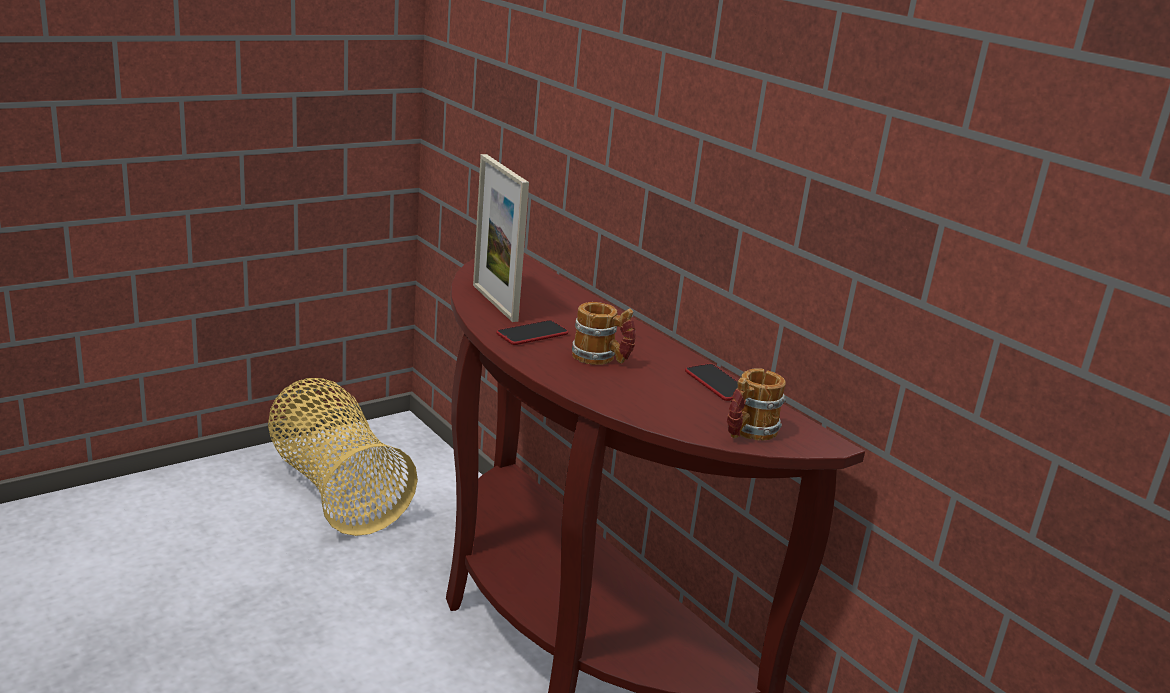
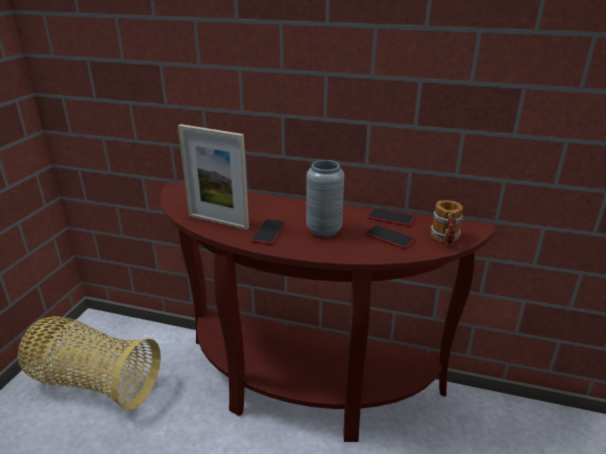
camera: 35 degrees left, 5 degrees up
mug [572,302,636,365] -> grey vase [306,160,344,237]
none -> phone [365,225,415,249]

